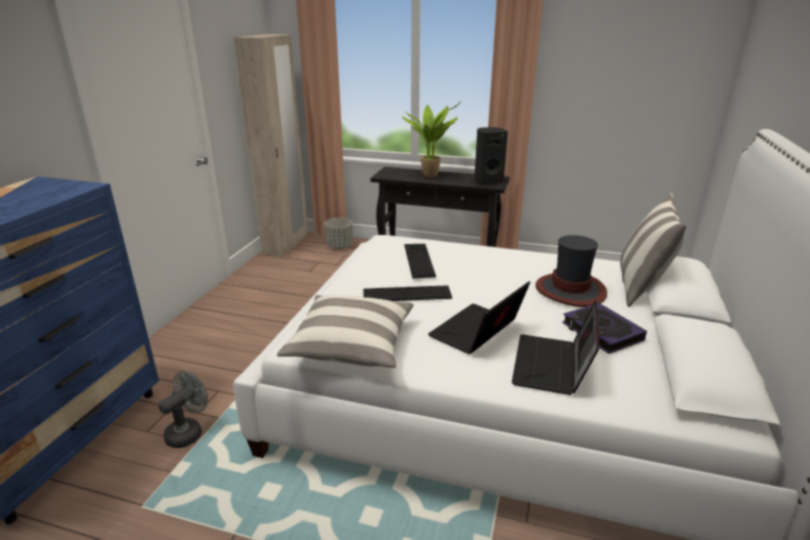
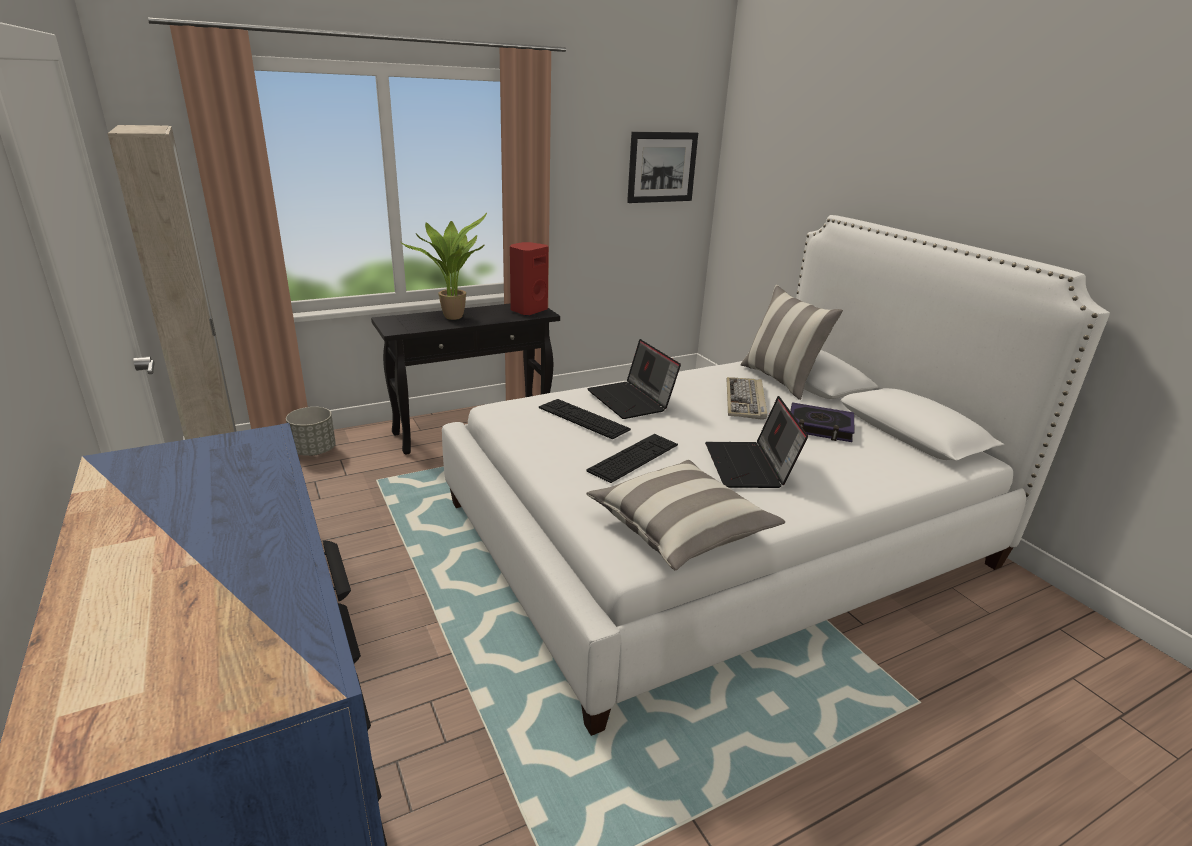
camera: 45 degrees left, 0 degrees up
grey fan [158,371,208,448] -> none
black speaker [474,127,508,185] -> red speaker [510,242,548,316]
laptop [512,300,600,395] -> laptop moved to [587,339,681,419]
hat [535,235,607,307] -> keyboard [726,377,767,420]
none -> picture [627,132,698,203]

